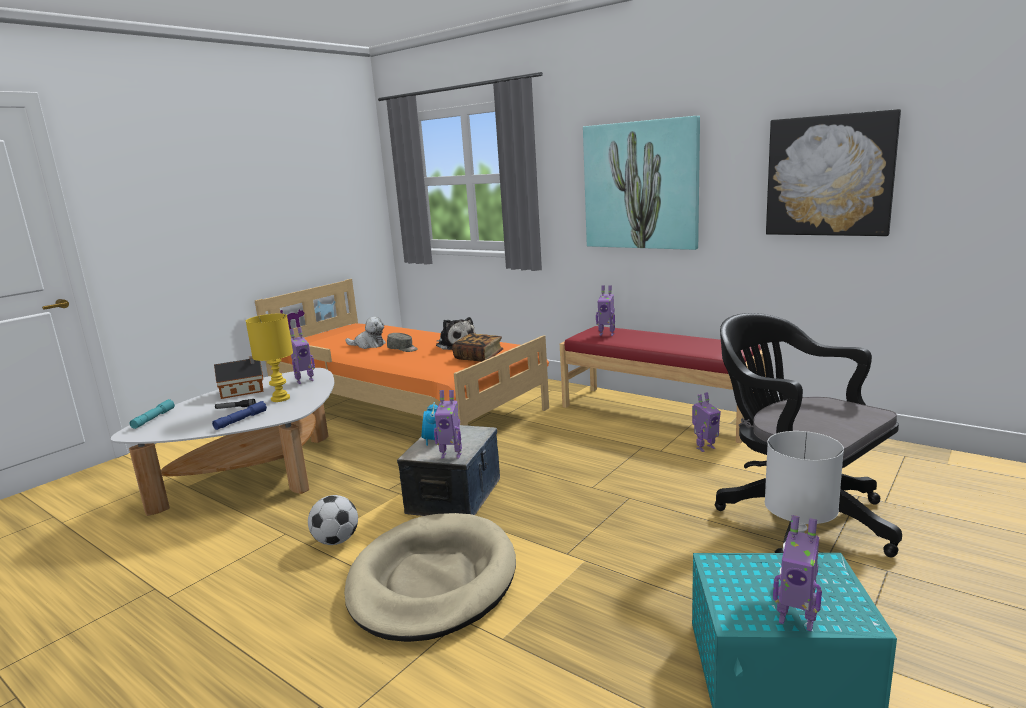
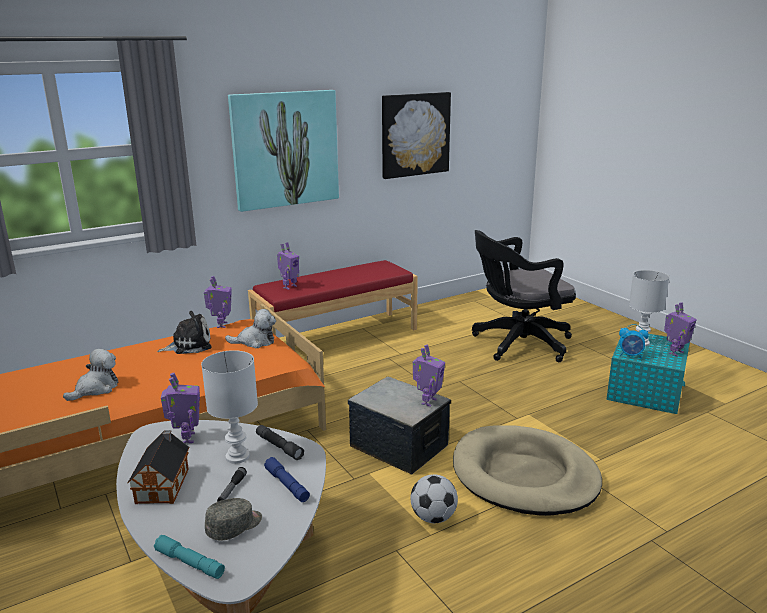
camera: 70 degrees left, 5 degrees up
yellow table lamp [246,314,293,402] -> white table lamp [201,350,258,464]
grey cap [387,333,418,352] -> grey cap moved to [205,498,262,541]
alarm clock [421,402,438,446] -> alarm clock moved to [619,324,649,359]
book [452,333,504,362] -> plush toy [225,309,276,349]
toy robot [692,392,721,452] -> toy robot moved to [204,276,231,328]
none -> grey flashlight [256,425,304,460]

